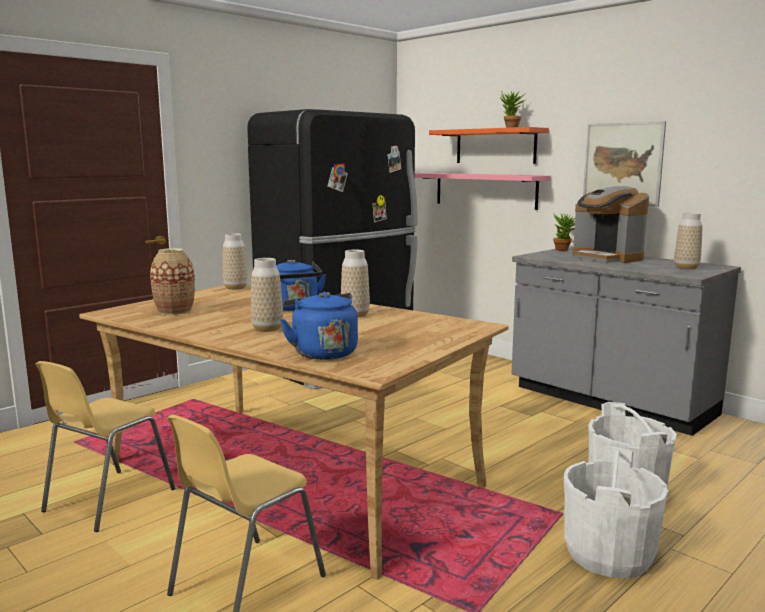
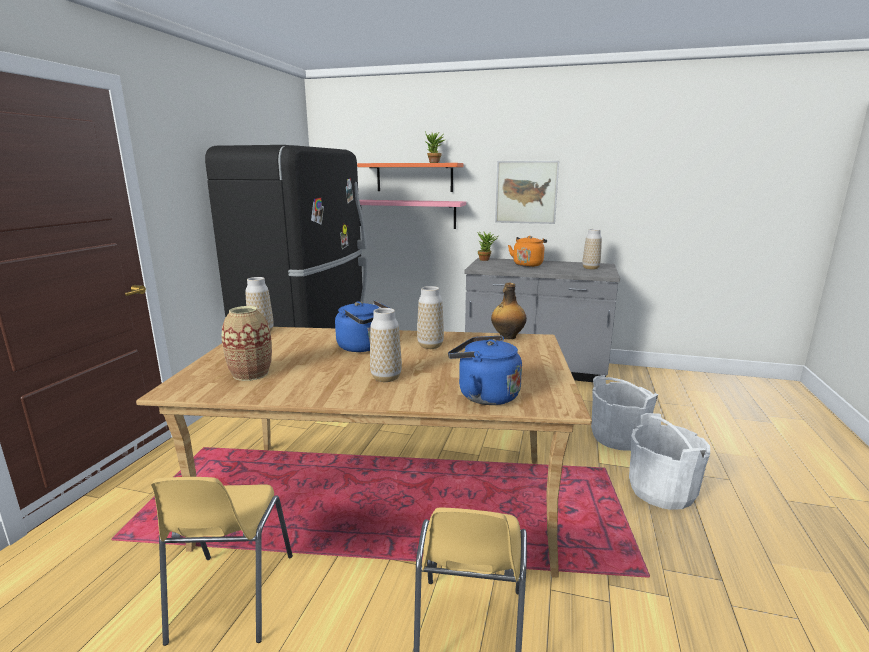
camera: 30 degrees left, 5 degrees up
coffee machine [572,186,649,263] -> orange kettle [508,236,547,267]
none -> bottle [491,283,527,339]

